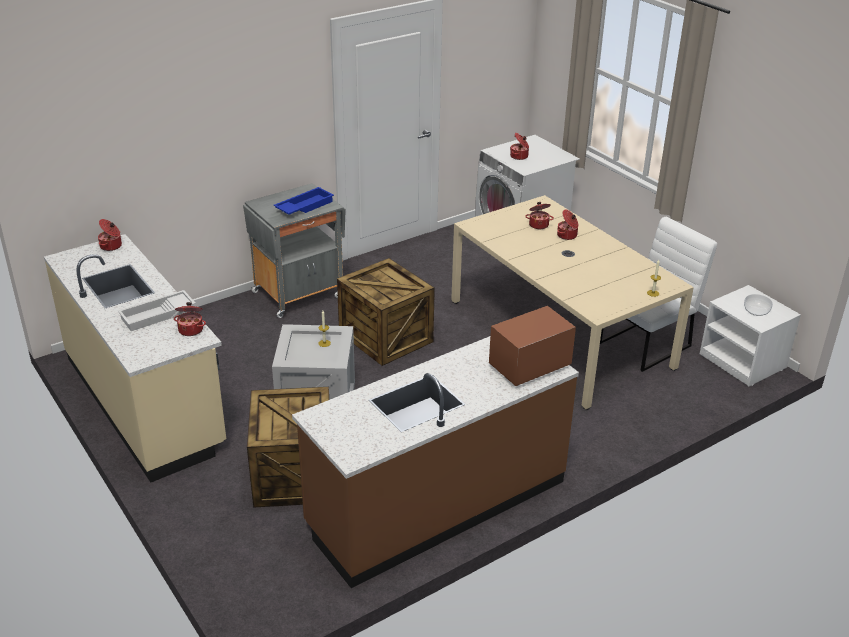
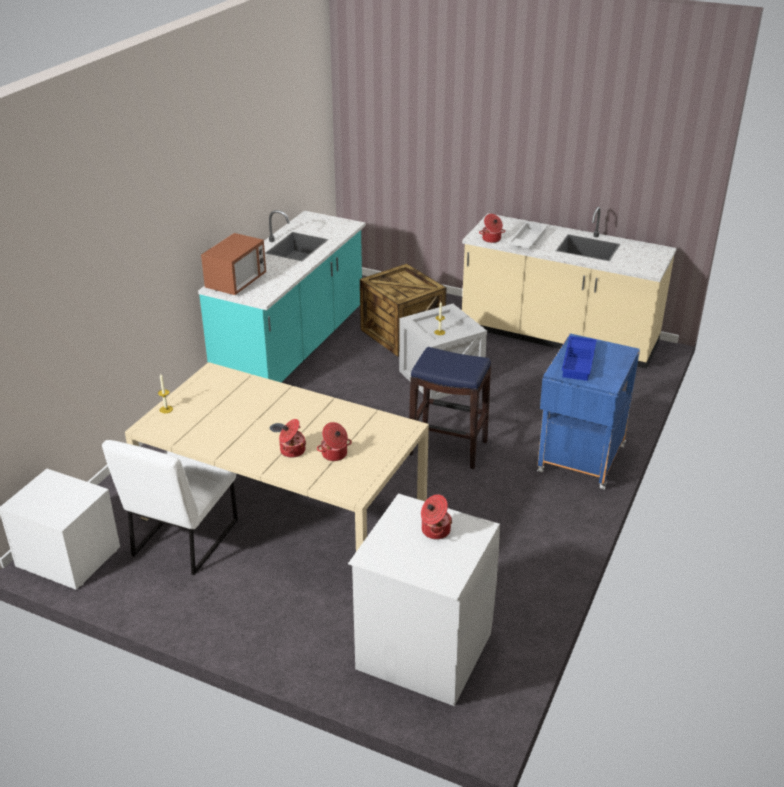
camera: 150 degrees right, 0 degrees up
cooking pot [98,219,122,251] -> none
grey cart [243,183,346,318] -> blue cart [537,333,640,490]
brown counter [292,336,579,588] -> turquoise counter [198,210,366,383]
crate [337,258,435,366] -> stool [409,347,491,469]
bowl [744,294,773,316] -> none

